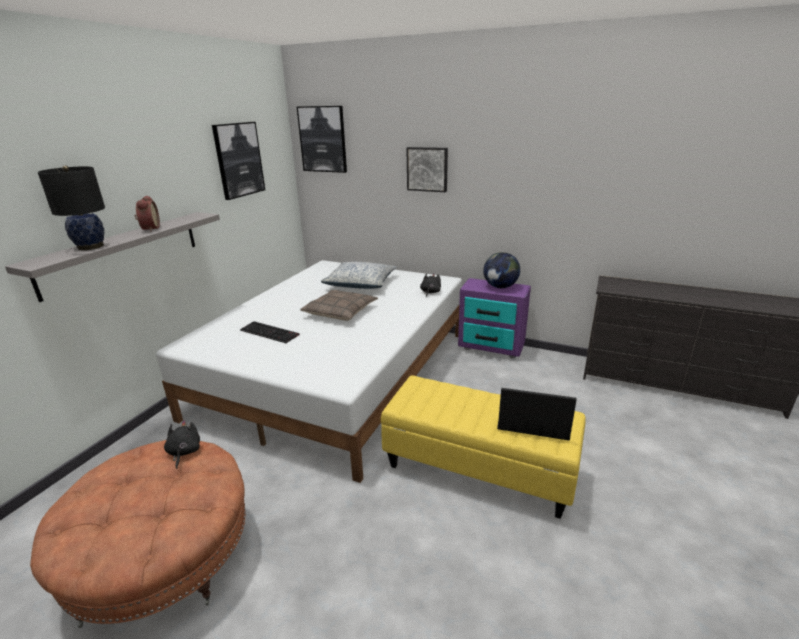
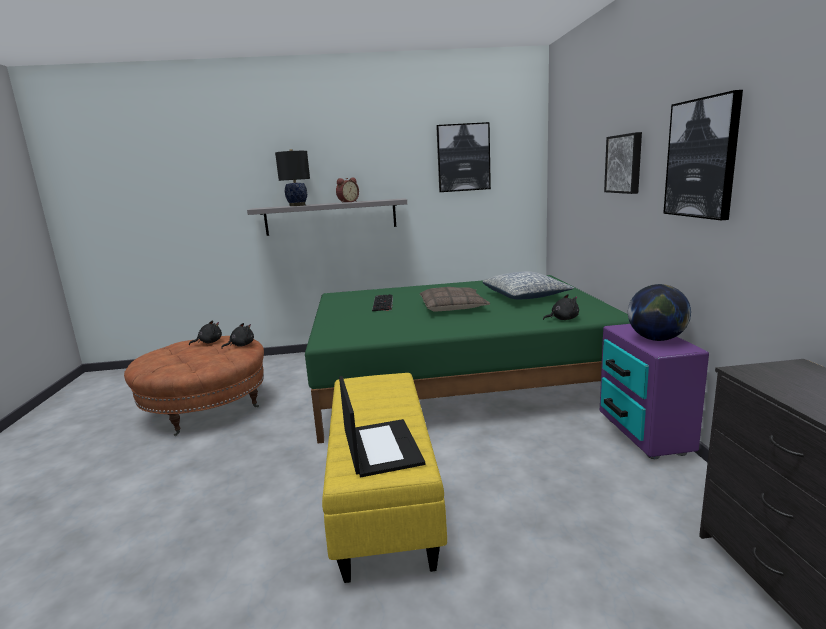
camera: 60 degrees right, 10 degrees down
white bed [156,260,462,483] -> green bed [305,275,630,444]
picture [297,106,347,173] -> picture moved to [663,90,743,220]
none -> black plush toy [189,320,222,345]

